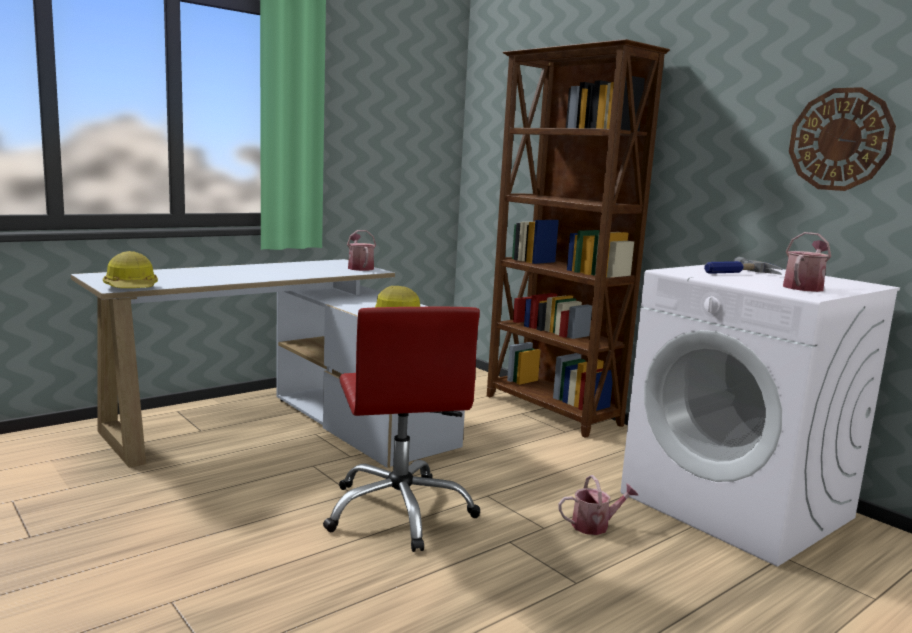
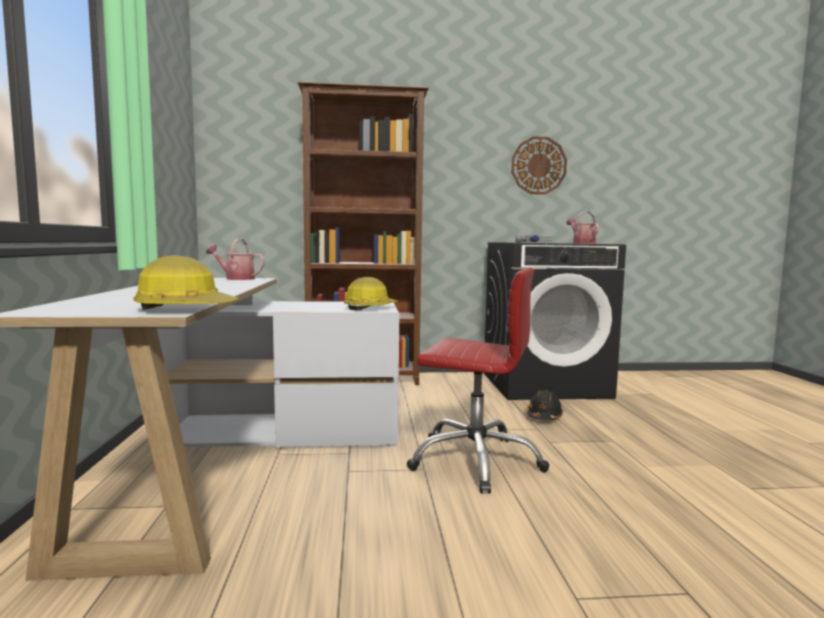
camera: 55 degrees left, 5 degrees down
watering can [558,475,638,535] -> black hard hat [527,390,563,420]
white washing machine [620,265,900,567] -> black washing machine [484,242,626,400]

